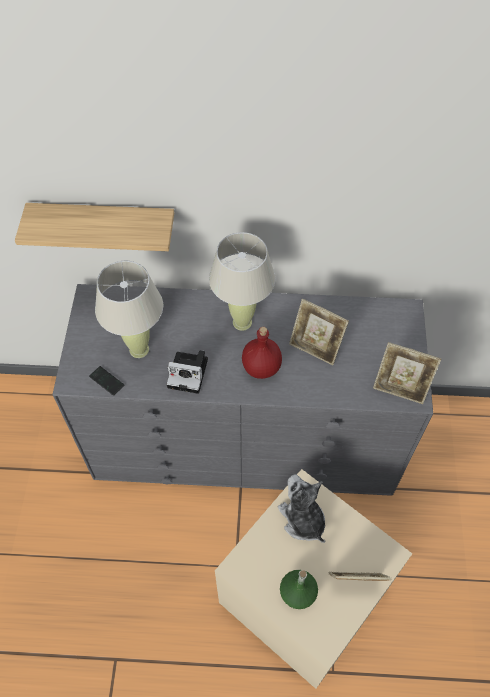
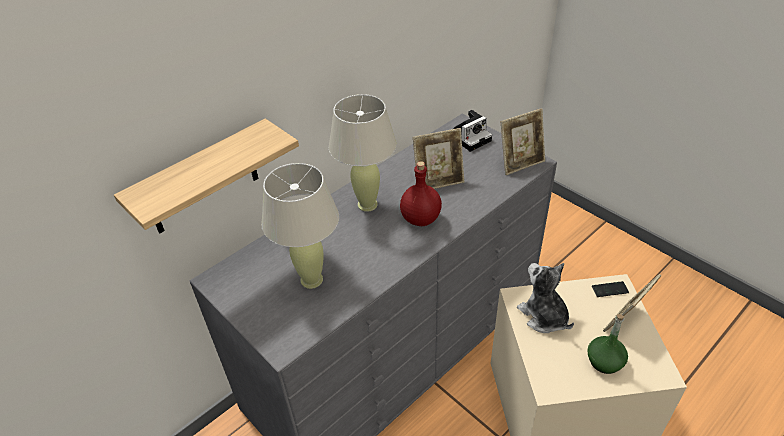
camera: 45 degrees left, 15 degrees down
phone [89,366,124,396] -> phone moved to [592,281,629,297]
camera [166,350,208,394] -> camera moved to [454,110,492,152]
plush toy [278,474,325,543] -> plush toy turned 45 degrees clockwise [517,263,574,333]

